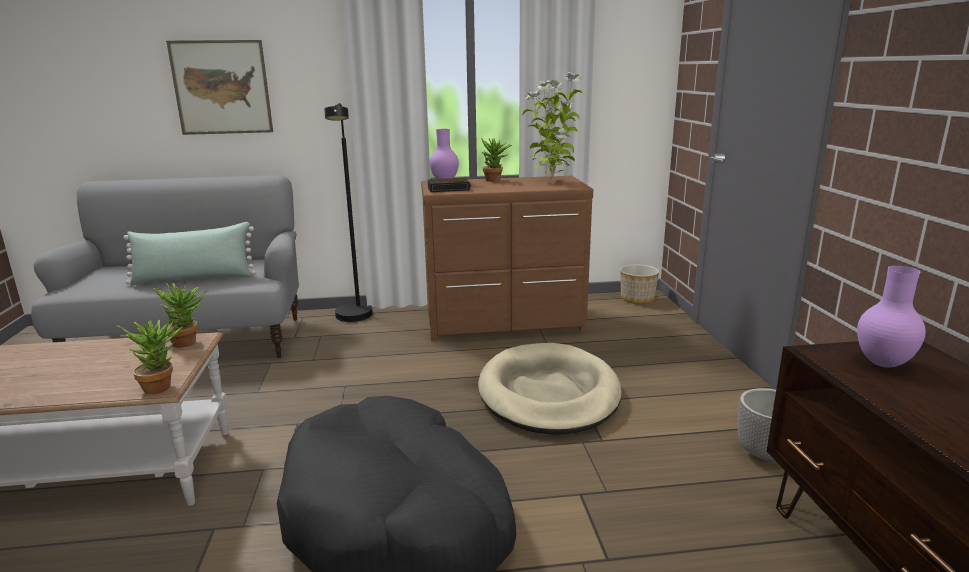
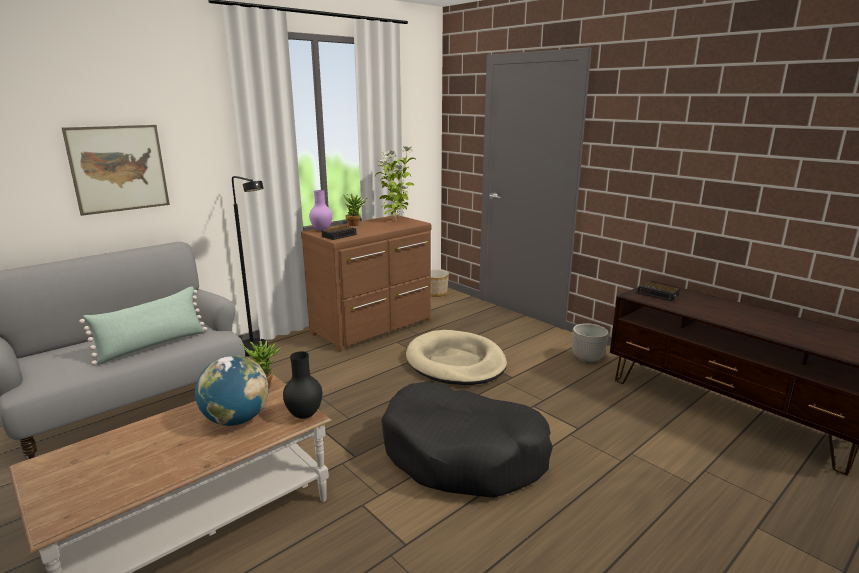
camera: 35 degrees left, 0 degrees up
potted plant [116,319,183,394] -> black vase [283,351,322,419]
purple vase [857,266,926,368] -> alarm clock [638,282,680,301]
none -> globe [195,355,269,426]

